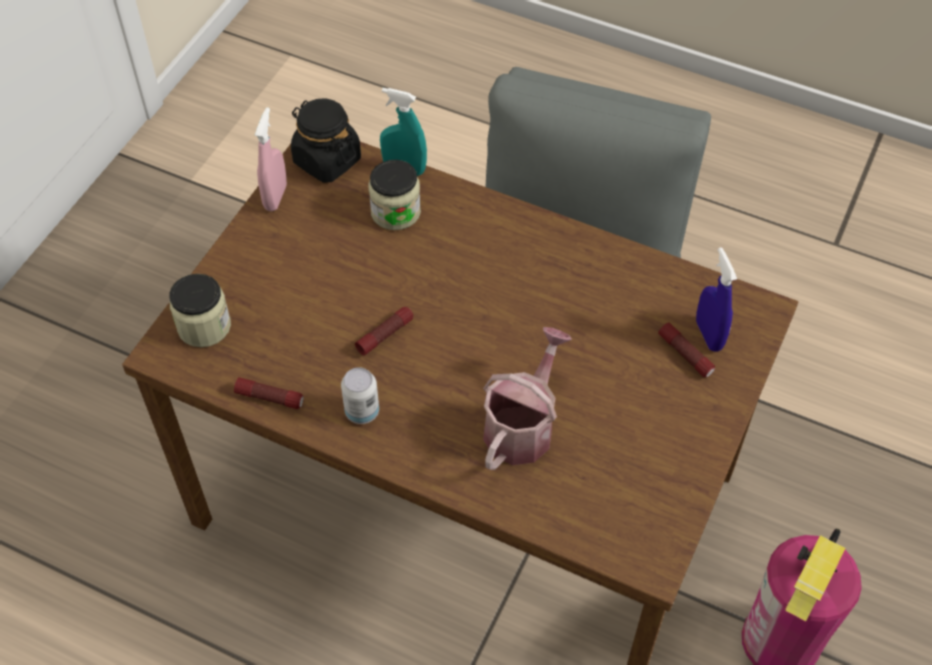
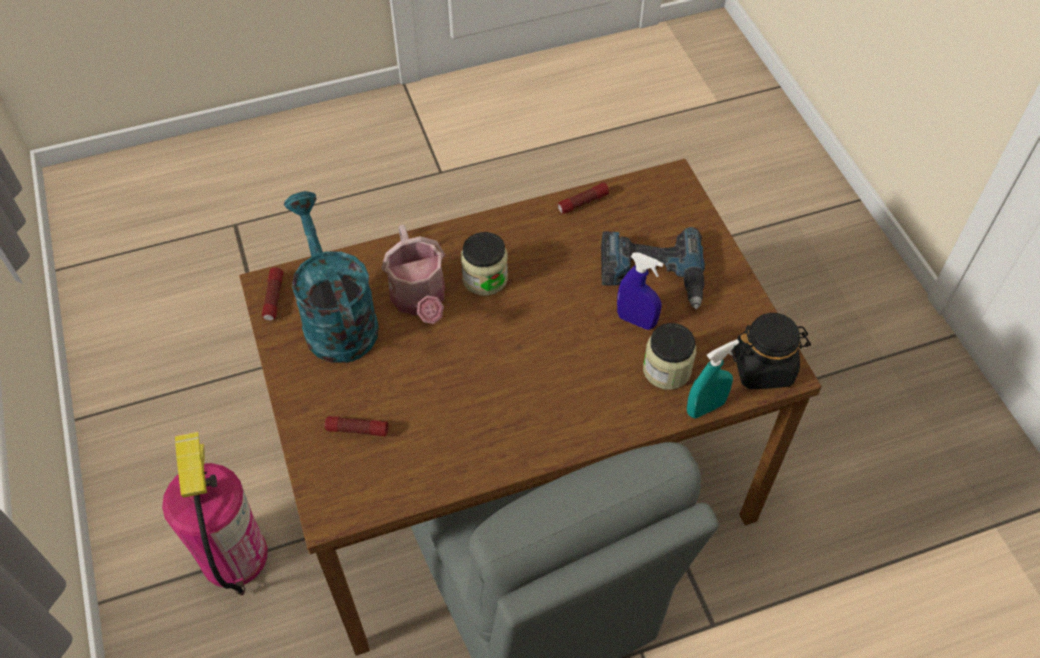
camera: 135 degrees right, 0 degrees up
jar [169,274,231,347] -> jar moved to [461,232,508,296]
pink spray bottle [255,107,287,211] -> none
can [341,367,379,424] -> none
flashlight [355,307,413,355] -> flashlight moved to [262,267,283,321]
blue spray bottle [696,247,737,352] -> blue spray bottle moved to [617,252,663,330]
none -> turquoise watering can [284,191,379,363]
none -> power drill [601,227,705,309]

